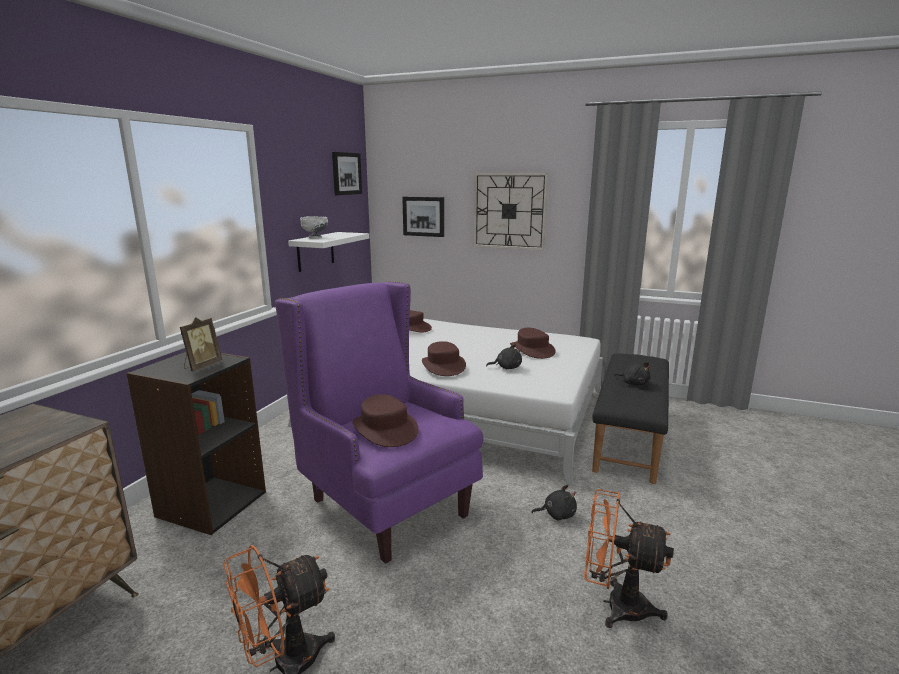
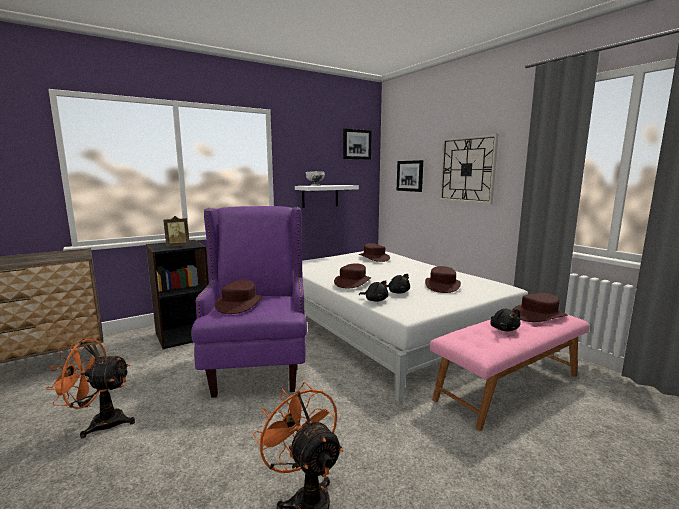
camera: 35 degrees right, 5 degrees down
black plush toy [531,485,577,520] -> black plush toy moved to [359,280,388,302]
black bench [592,353,669,484] -> pink bench [430,314,590,431]
none -> brown hat [512,293,567,322]

